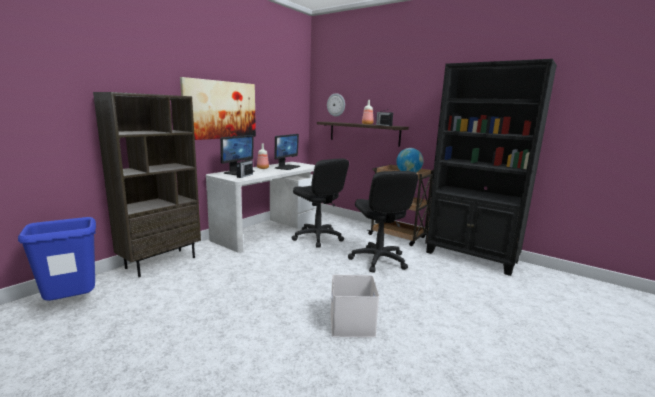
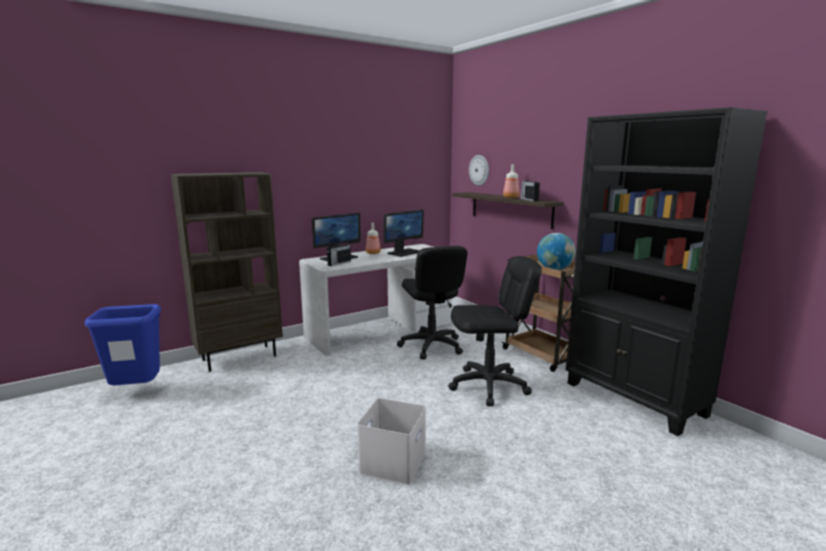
camera: 20 degrees right, 0 degrees up
picture [180,77,256,140] -> none
black office chair [348,171,419,273] -> black office chair turned 105 degrees counterclockwise [448,256,542,406]

